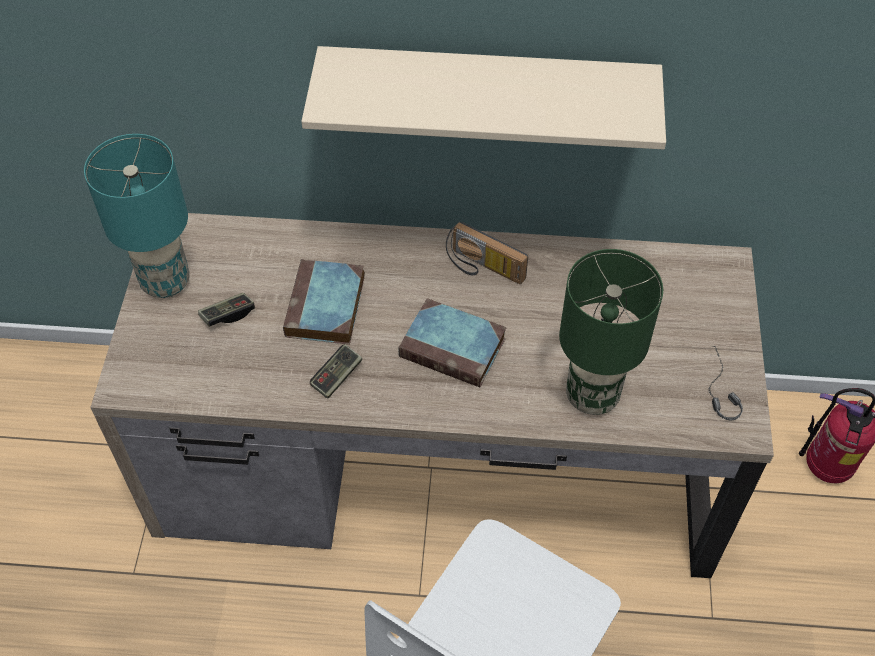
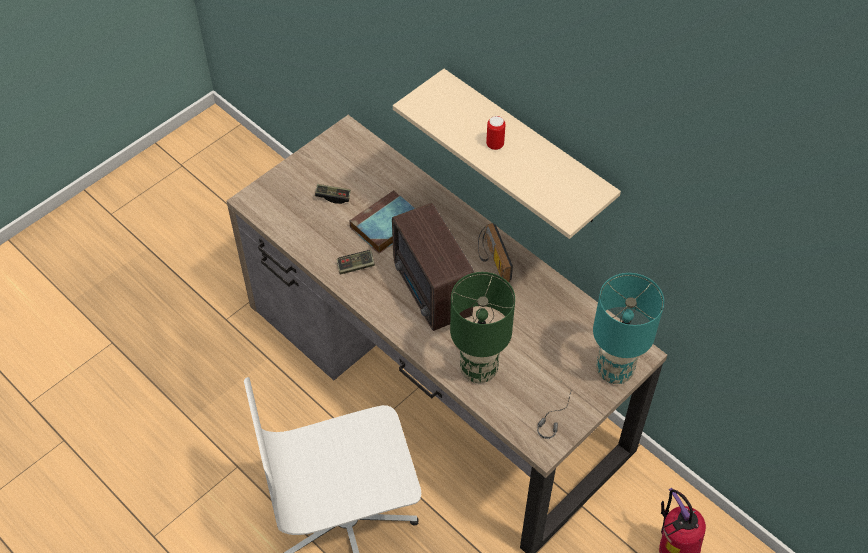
camera: 40 degrees right, 0 degrees up
turquoise table lamp [84,134,190,298] -> turquoise table lamp moved to [593,273,664,384]
book [398,298,507,387] -> radio [392,203,474,331]
none -> can [486,116,506,150]

